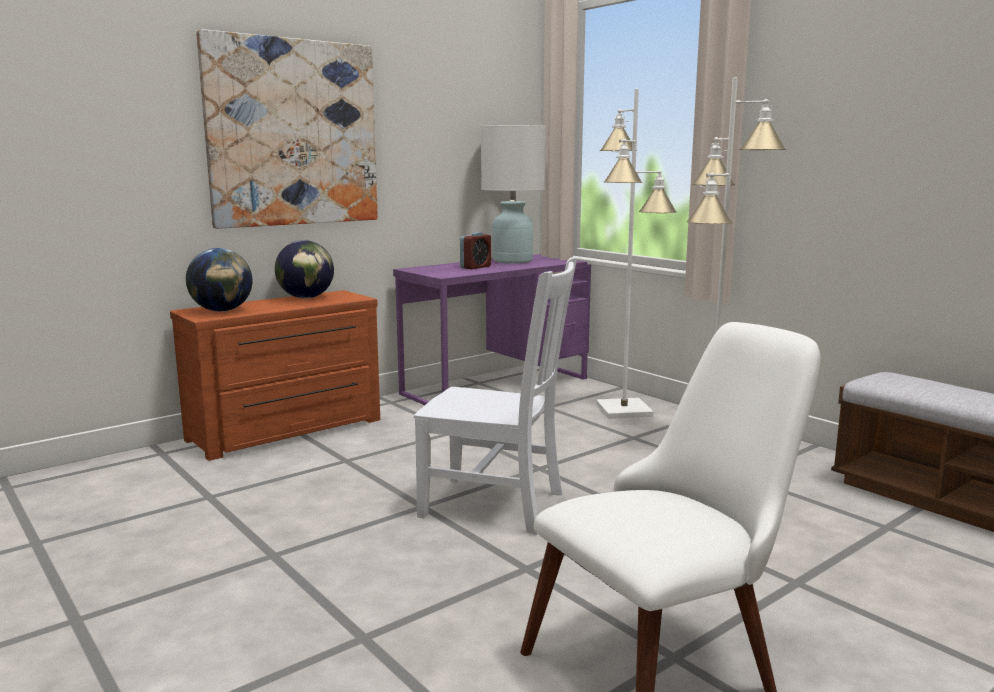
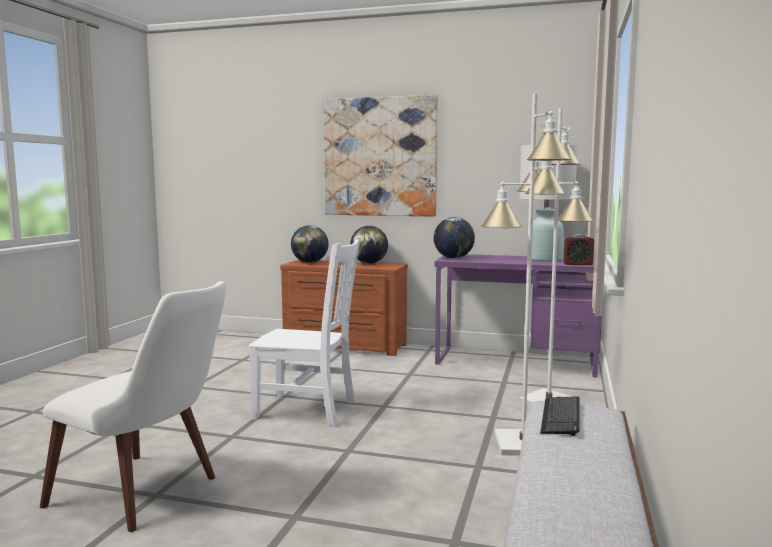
camera: 55 degrees right, 5 degrees down
white chair [414,257,577,535] -> white chair turned 60 degrees counterclockwise [248,236,361,427]
alarm clock [460,232,491,269] -> alarm clock moved to [563,234,594,265]
none -> globe [434,217,475,259]
none -> keyboard [540,396,579,436]

